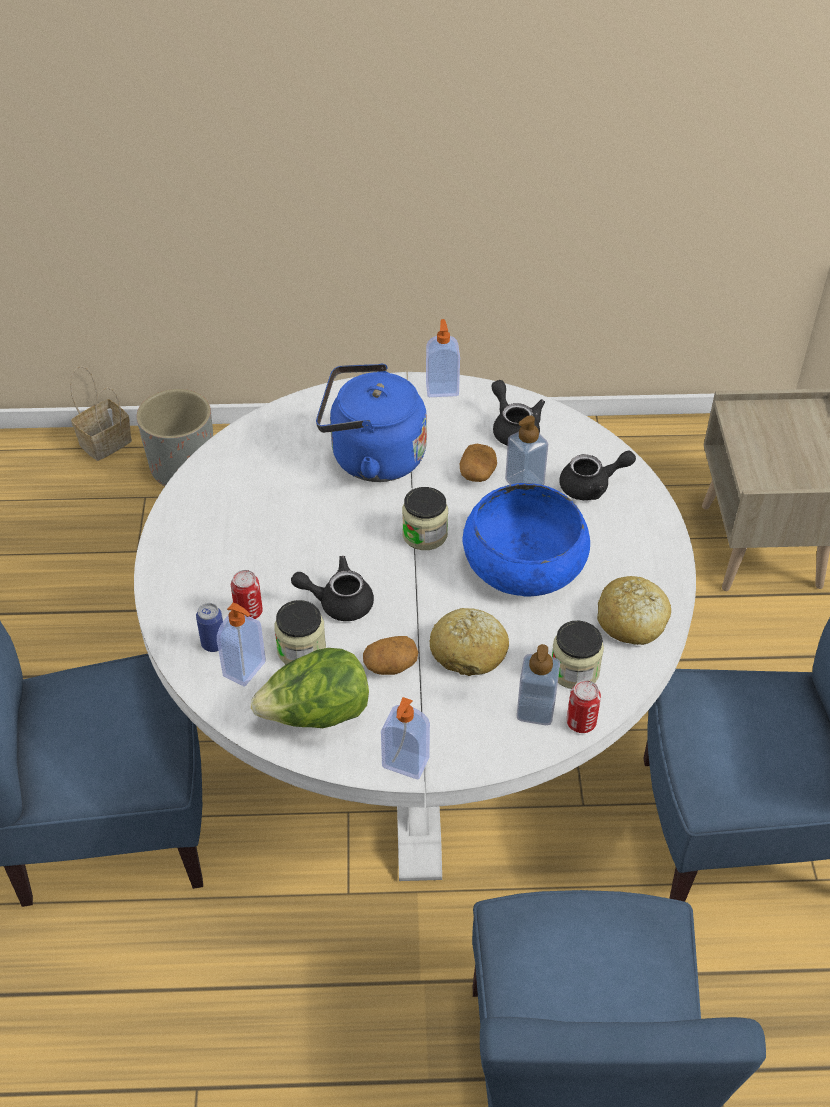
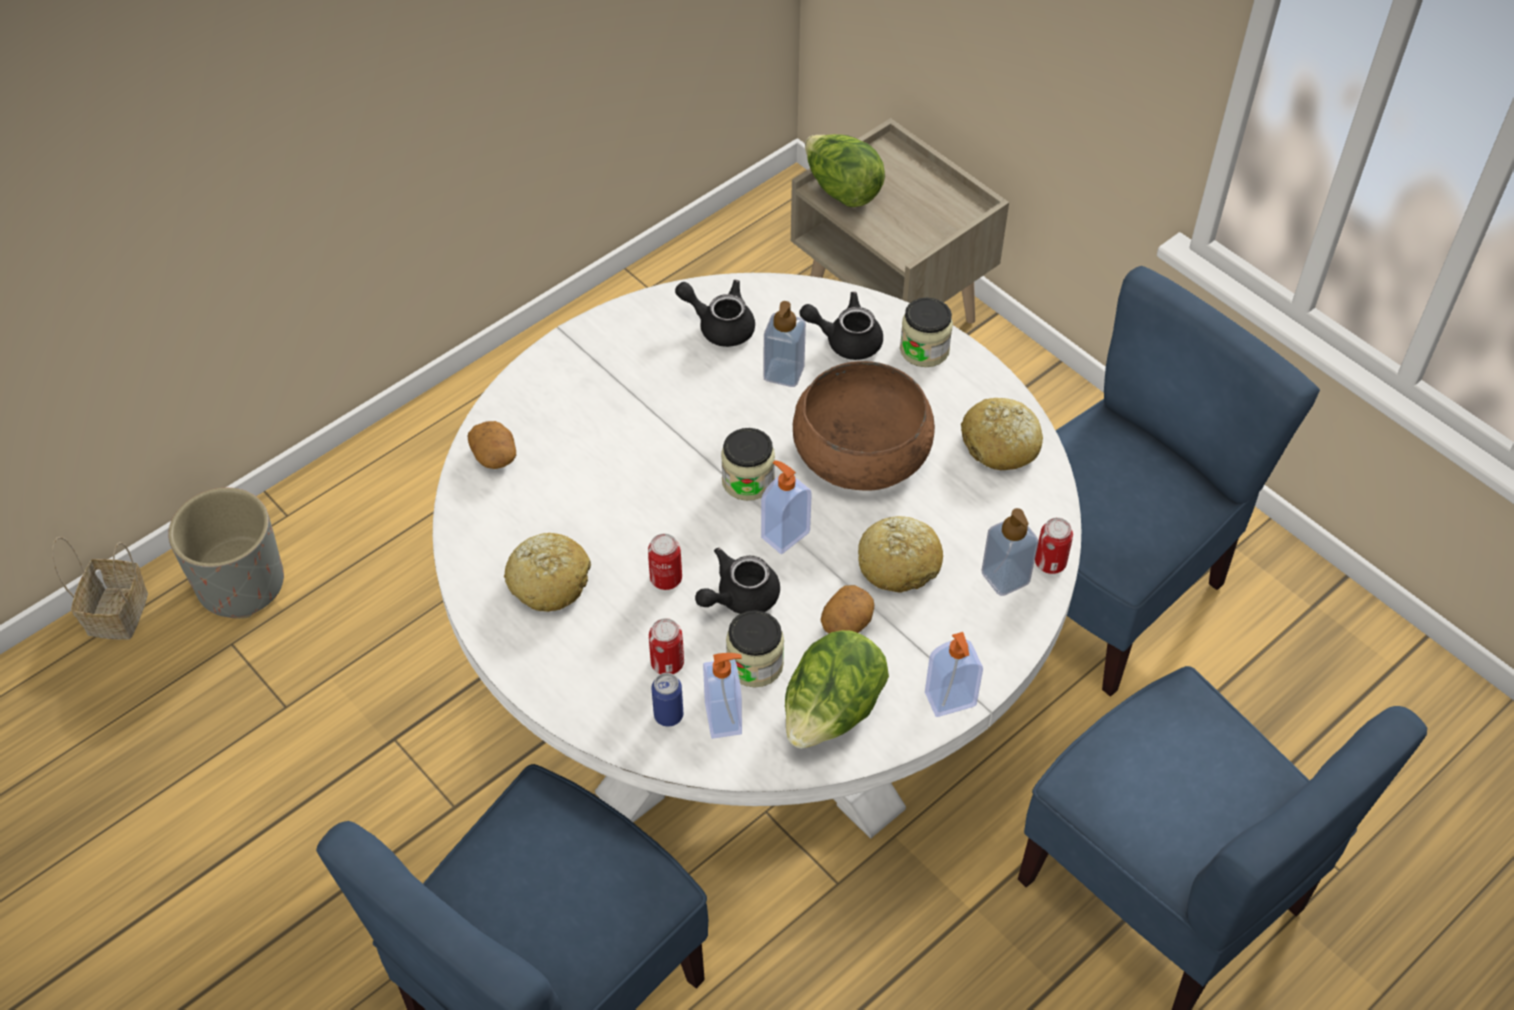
camera: 40 degrees left, 5 degrees up
blue kettle [316,364,427,482] -> none
soap dispenser [426,319,460,397] -> soap dispenser moved to [761,460,812,554]
potato [460,444,497,482] -> potato moved to [468,421,516,469]
blue bowl [462,483,590,597] -> brown bowl [793,361,935,490]
jar [552,621,604,689] -> jar moved to [900,298,953,367]
black teapot [559,450,636,500] -> black teapot turned 120 degrees counterclockwise [800,292,883,360]
none -> bread [504,533,591,612]
none -> can [648,534,682,590]
none -> lettuce [805,134,885,207]

